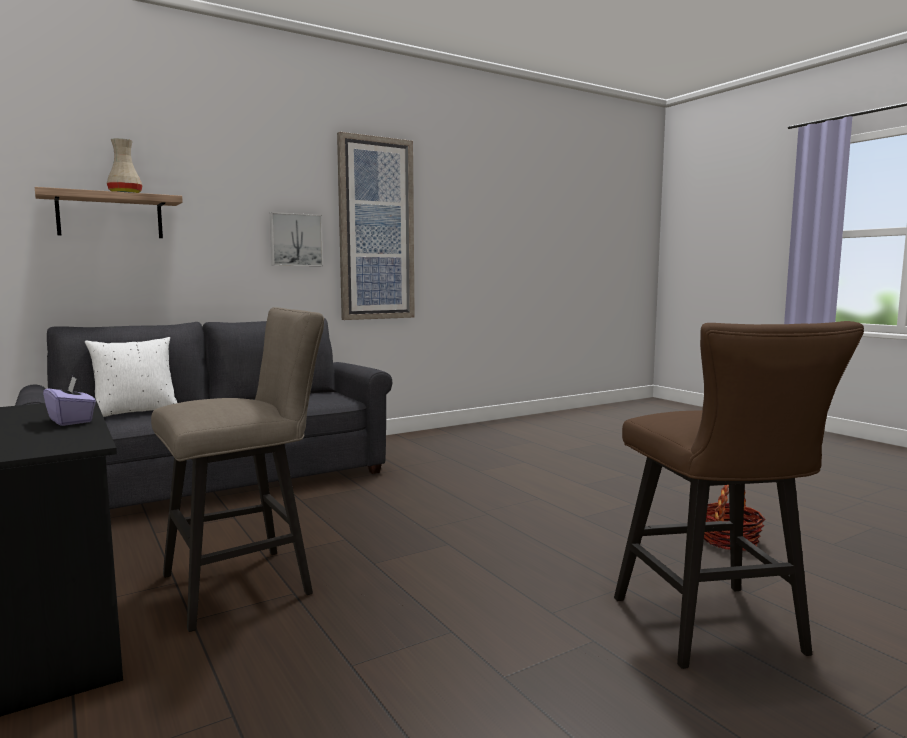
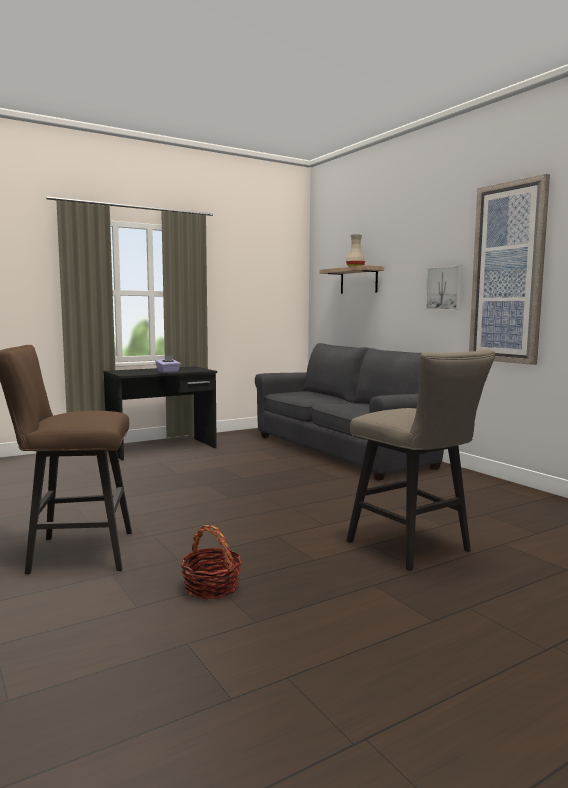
camera: 90 degrees right, 0 degrees up
white pillow [85,337,177,417] -> none
beige stool [151,307,325,632] -> beige stool moved to [346,349,495,571]

